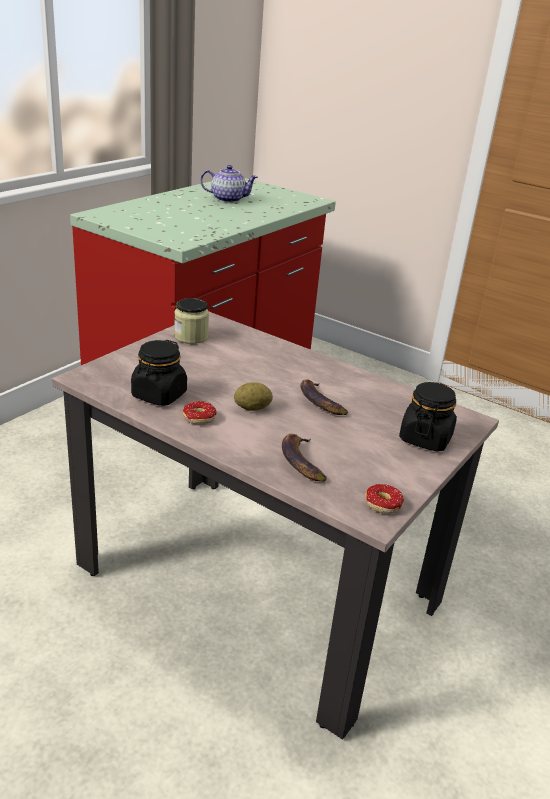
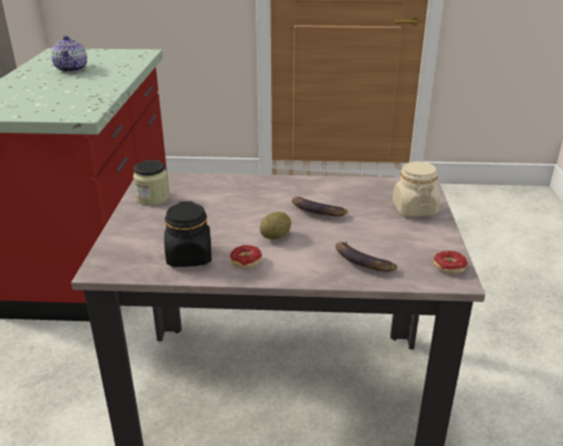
camera: 30 degrees left, 0 degrees up
teapot [200,165,258,203] -> teapot turned 105 degrees clockwise [51,36,87,72]
black jar [399,382,457,451] -> beige jar [393,161,440,217]

